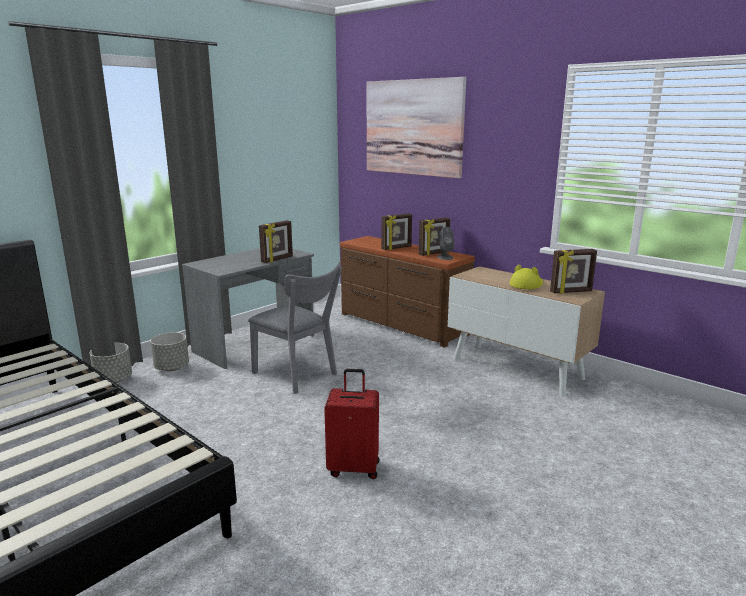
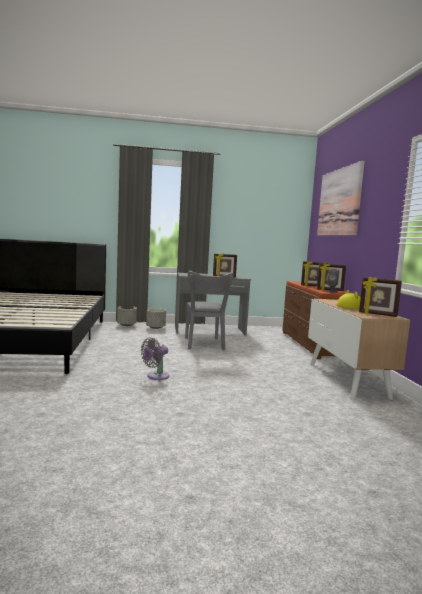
camera: 40 degrees right, 10 degrees down
red suitcase [324,369,380,479] -> grey fan [141,338,170,380]

